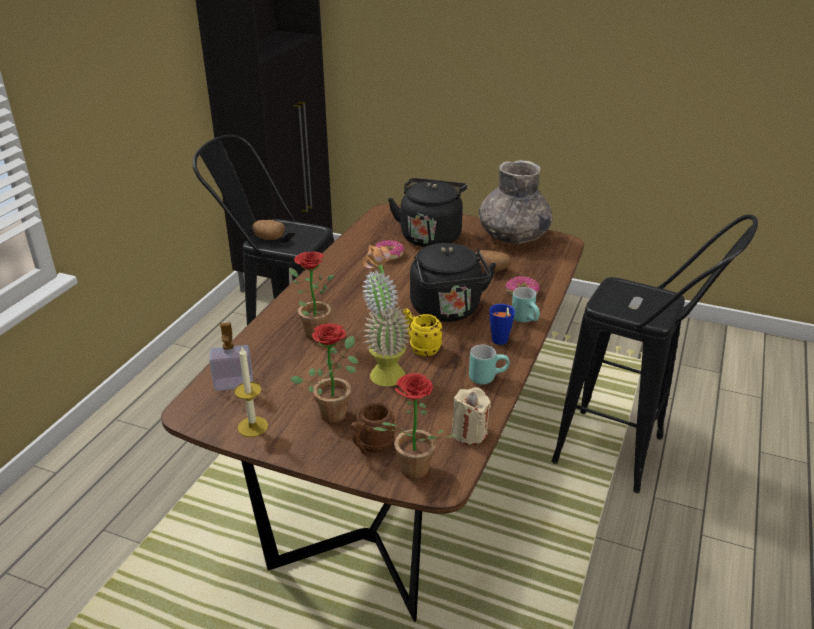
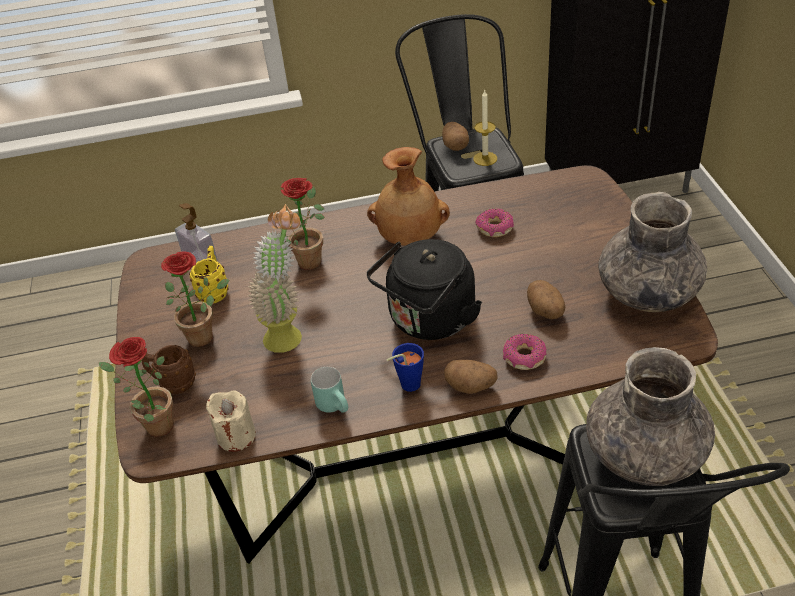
camera: 60 degrees right, 10 degrees up
candle [234,347,268,437] -> candle moved to [473,89,497,166]
black kettle [388,178,467,247] -> none
yellow mug [403,308,442,356] -> yellow mug moved to [189,246,229,303]
turquoise mug [512,287,540,323] -> potato [444,360,498,394]
none -> brown vase [367,147,450,246]
none -> grey vase [586,347,715,486]

